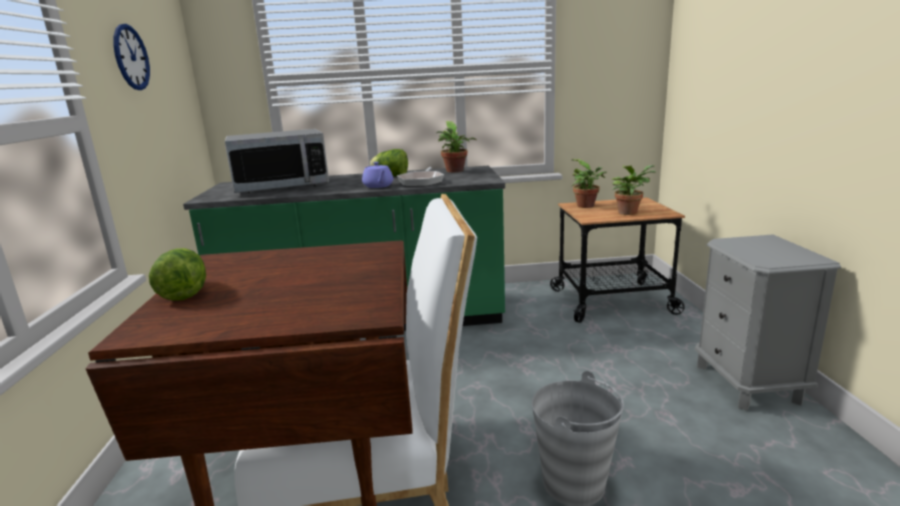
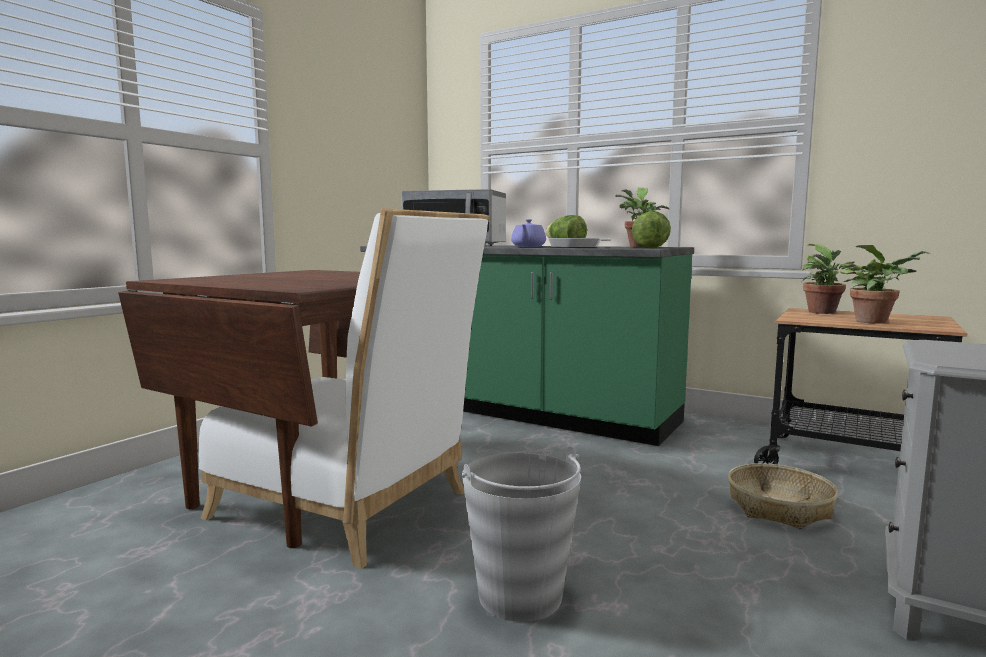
camera: 35 degrees right, 10 degrees down
wall clock [113,24,150,90] -> none
lettuce [149,248,206,301] -> lettuce moved to [632,211,671,248]
none -> basket [728,463,838,529]

